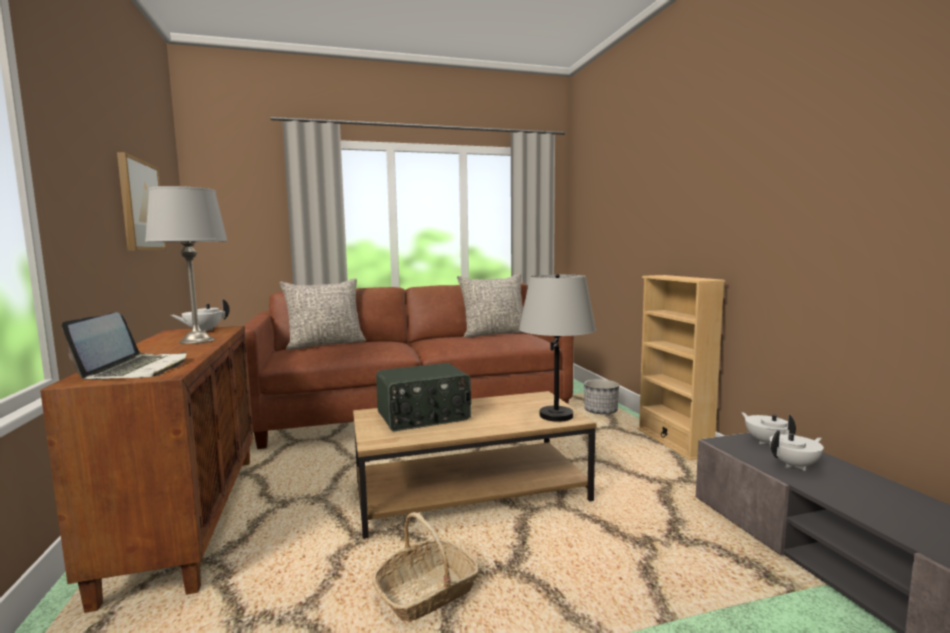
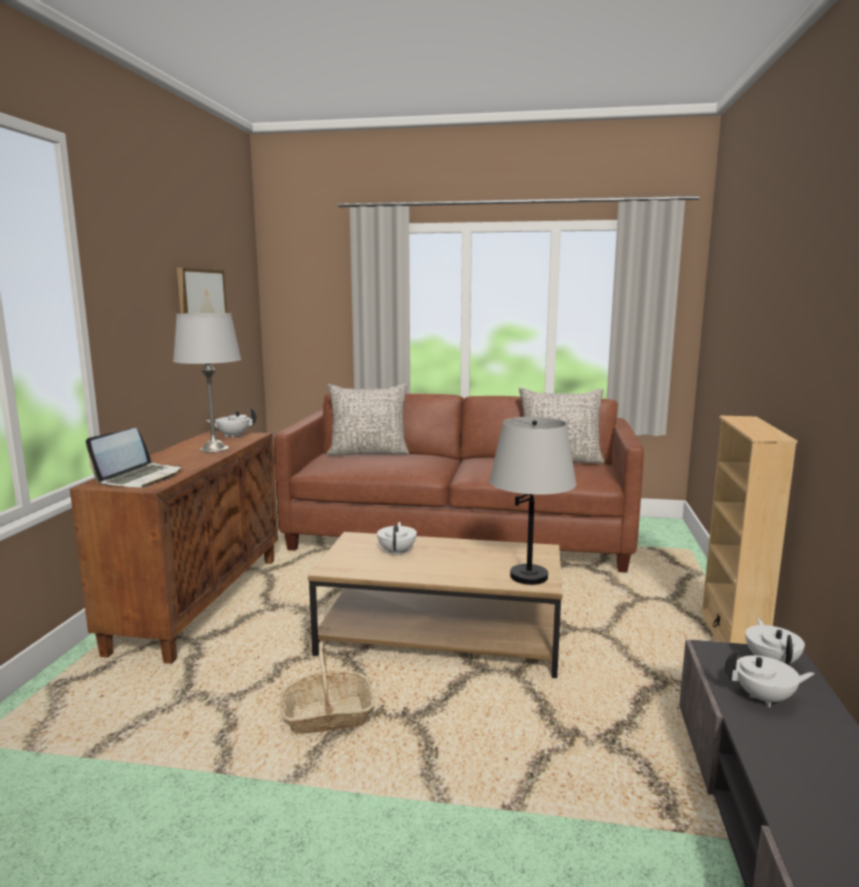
camera: 25 degrees right, 5 degrees up
radio [376,363,471,431] -> white teapot [377,522,417,556]
planter [584,379,619,414] -> none

